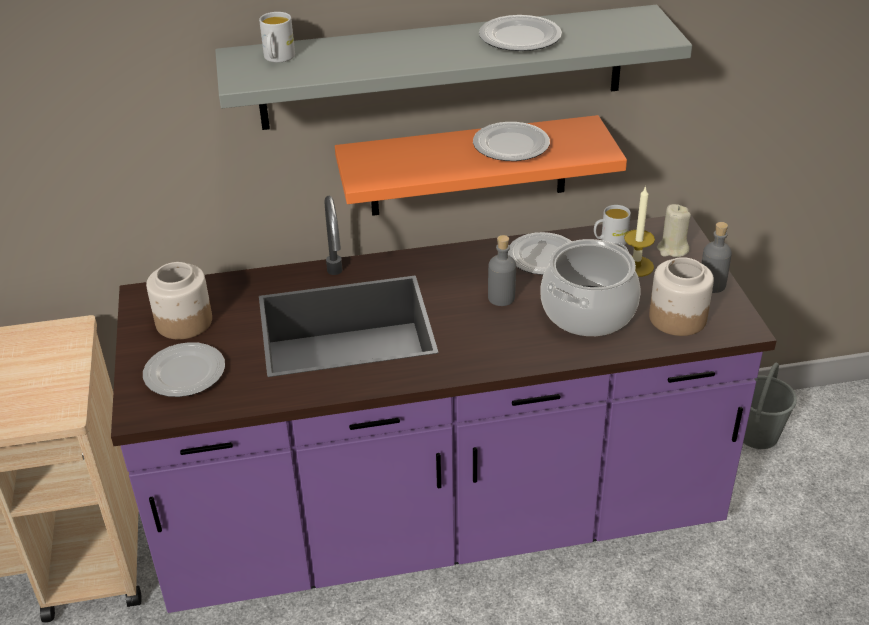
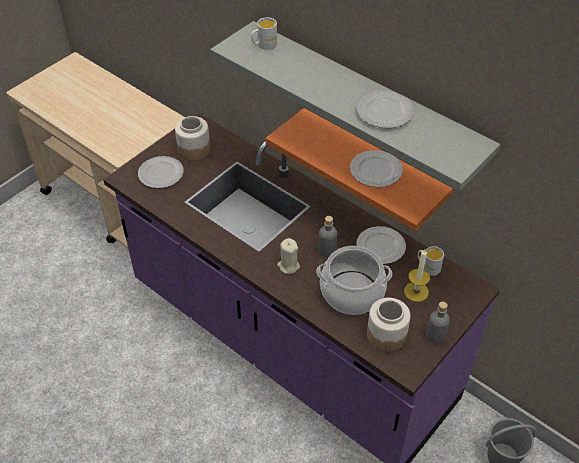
camera: 50 degrees right, 10 degrees up
beige candle [657,204,691,257] -> beige candle moved to [277,238,300,274]

